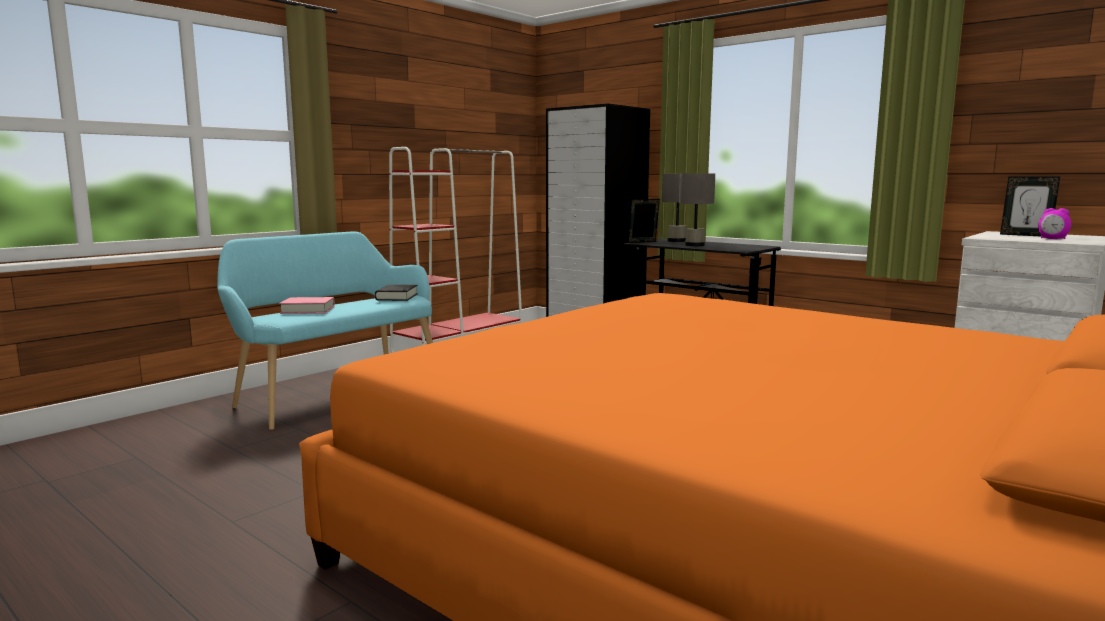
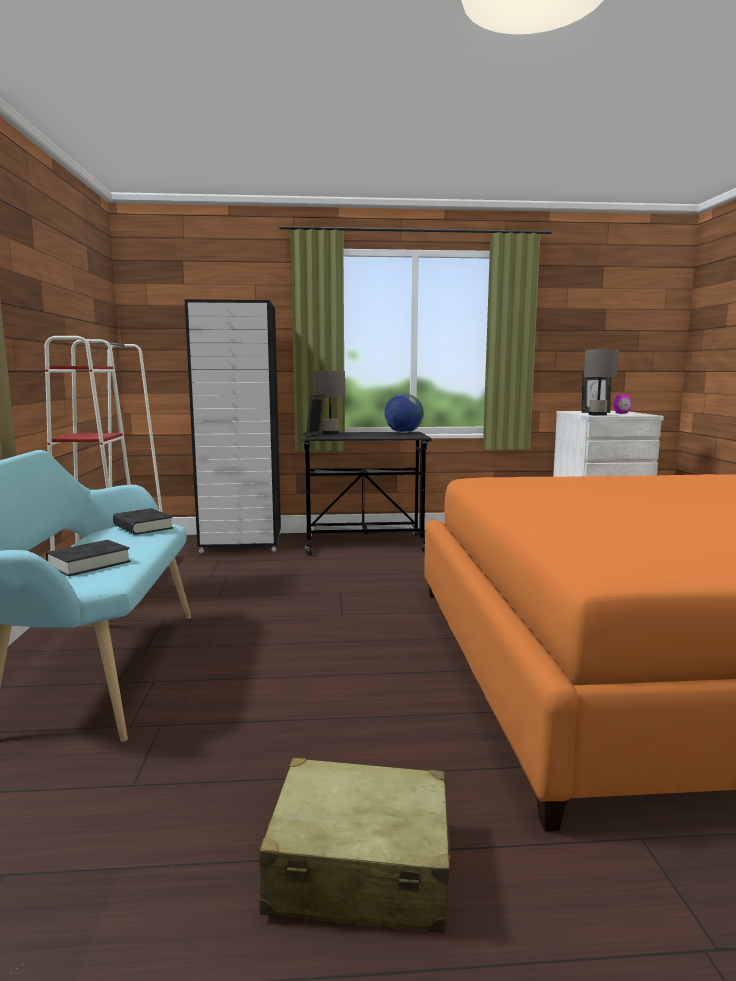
camera: 45 degrees left, 0 degrees up
pink book [279,297,335,314] -> black book [46,540,131,577]
grey table lamp [679,173,715,246] -> grey table lamp moved to [584,349,619,416]
none -> beige suitcase [259,757,451,934]
none -> globe [384,394,424,433]

